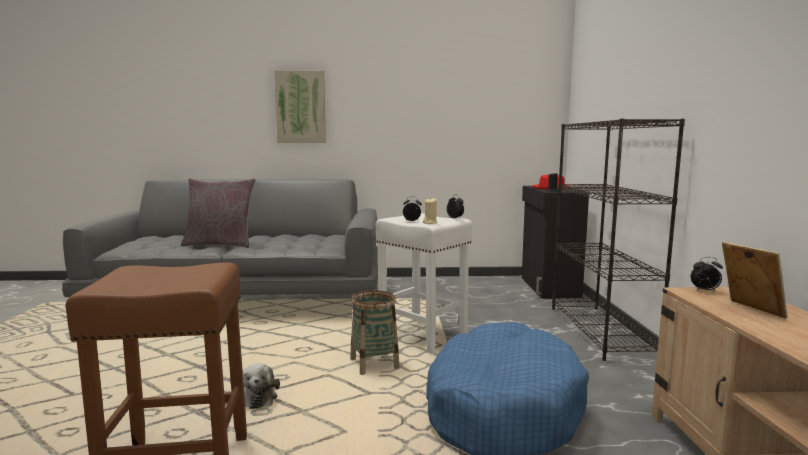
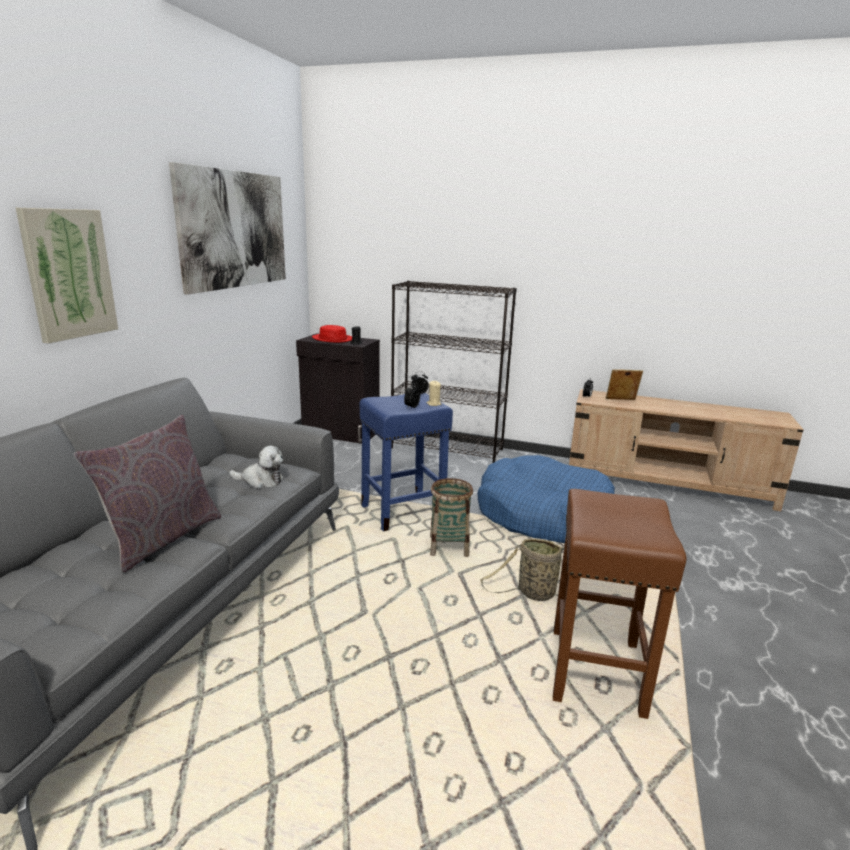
camera: 70 degrees left, 10 degrees up
plush toy [243,364,280,409] -> plush toy moved to [229,446,283,489]
white stool [376,213,472,354] -> blue stool [360,393,453,531]
none -> picture [169,162,286,295]
none -> basket [480,538,564,601]

